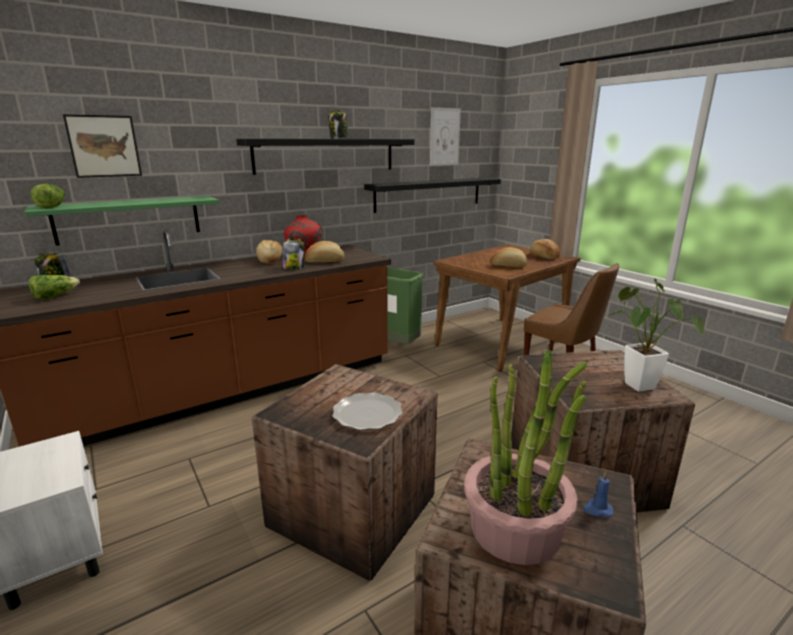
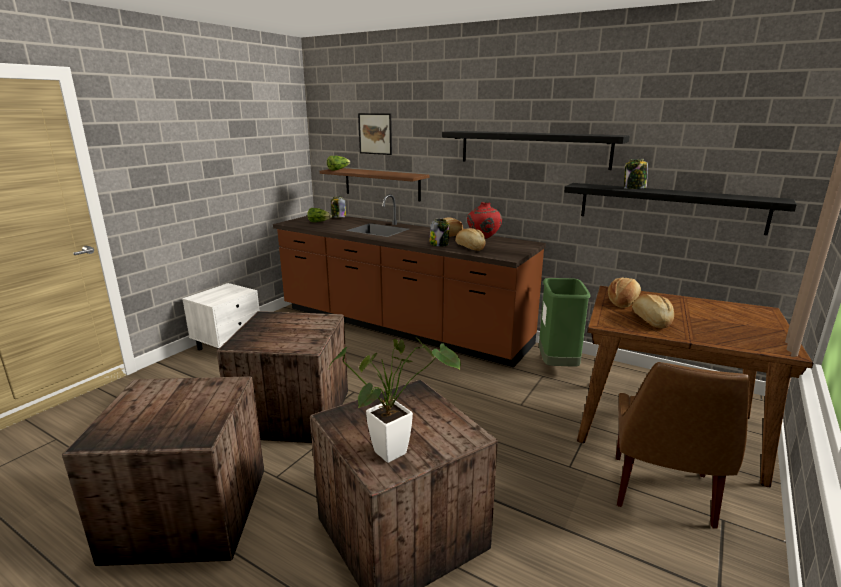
camera: 65 degrees right, 0 degrees up
green shelf [25,196,219,246] -> brown shelf [320,168,429,201]
jar [328,110,349,139] -> jar moved to [624,159,648,189]
plate [333,393,402,430] -> none
picture [430,107,461,166] -> none
potted plant [464,349,587,565] -> none
bread [530,239,560,259] -> bread moved to [608,278,641,308]
blue candle [583,471,614,517] -> none

